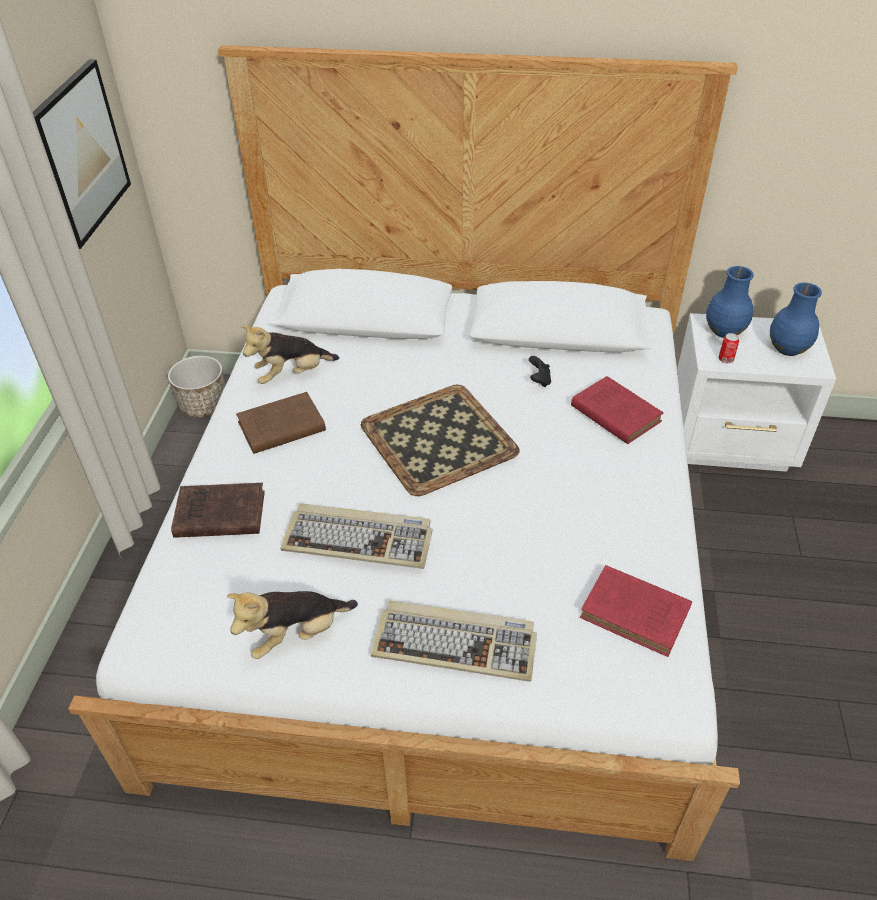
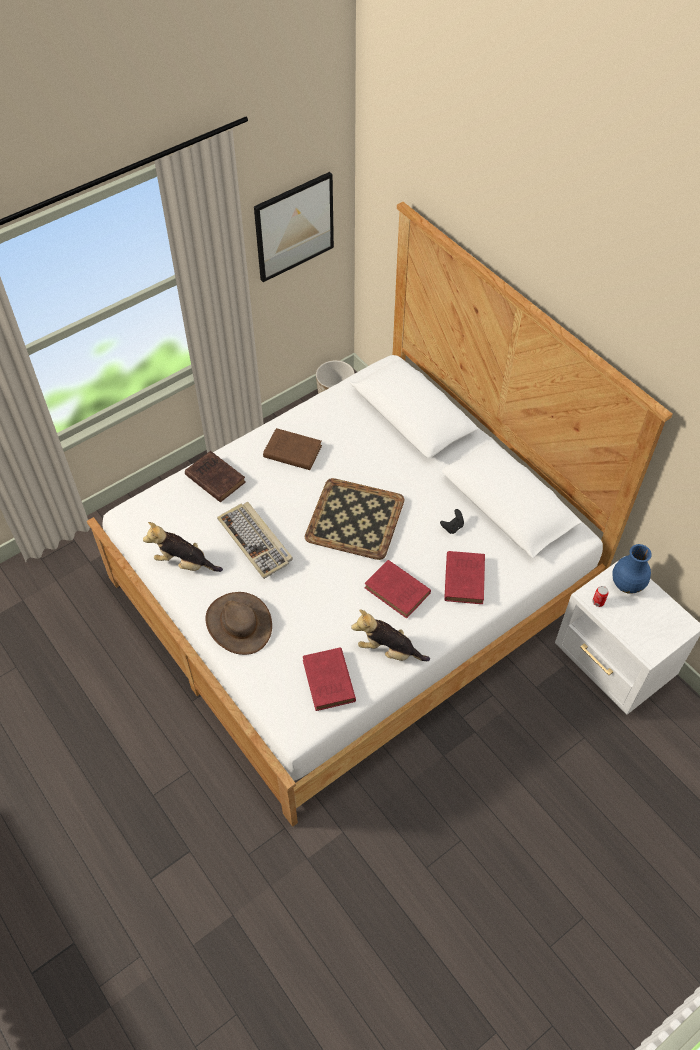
camera: 45 degrees right, 10 degrees up
plush toy [241,325,339,384] -> plush toy moved to [351,610,430,661]
keyboard [371,600,537,682] -> brown hat [205,592,272,655]
blue vase [770,283,822,356] -> none
none -> red book [364,560,431,619]

